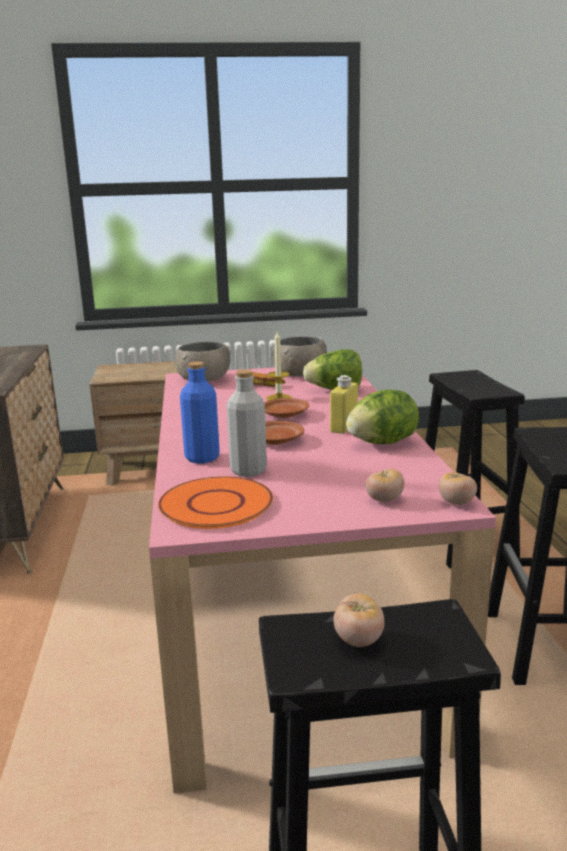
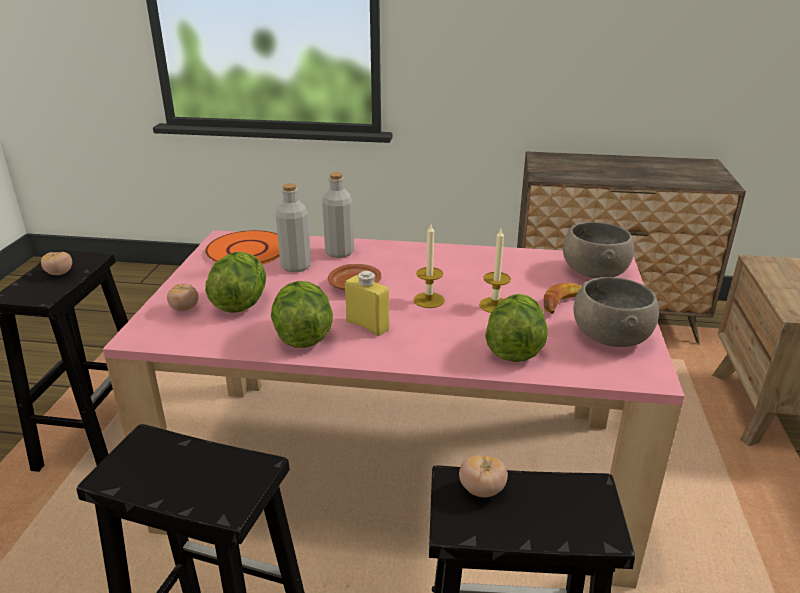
camera: 105 degrees right, 10 degrees up
blue bottle [180,361,220,463] -> grey bottle [322,172,354,258]
brown plate [264,398,309,418] -> candle [414,224,445,308]
tomato [439,472,477,505] -> tomato moved to [459,455,508,497]
none -> lettuce [205,252,266,313]

